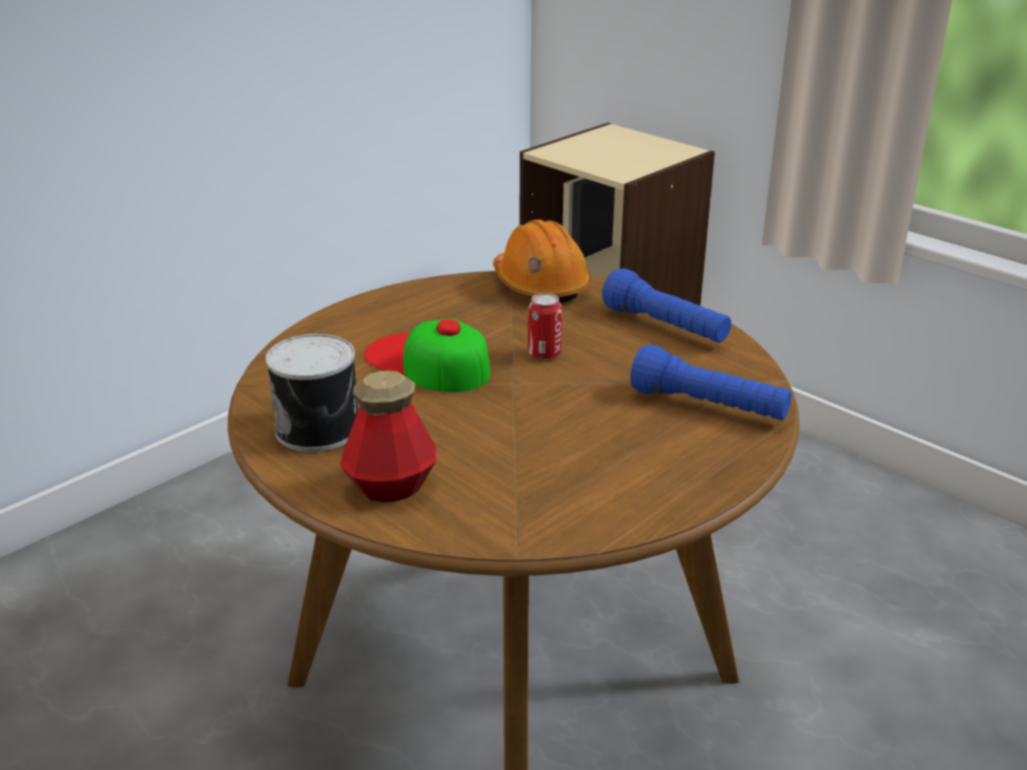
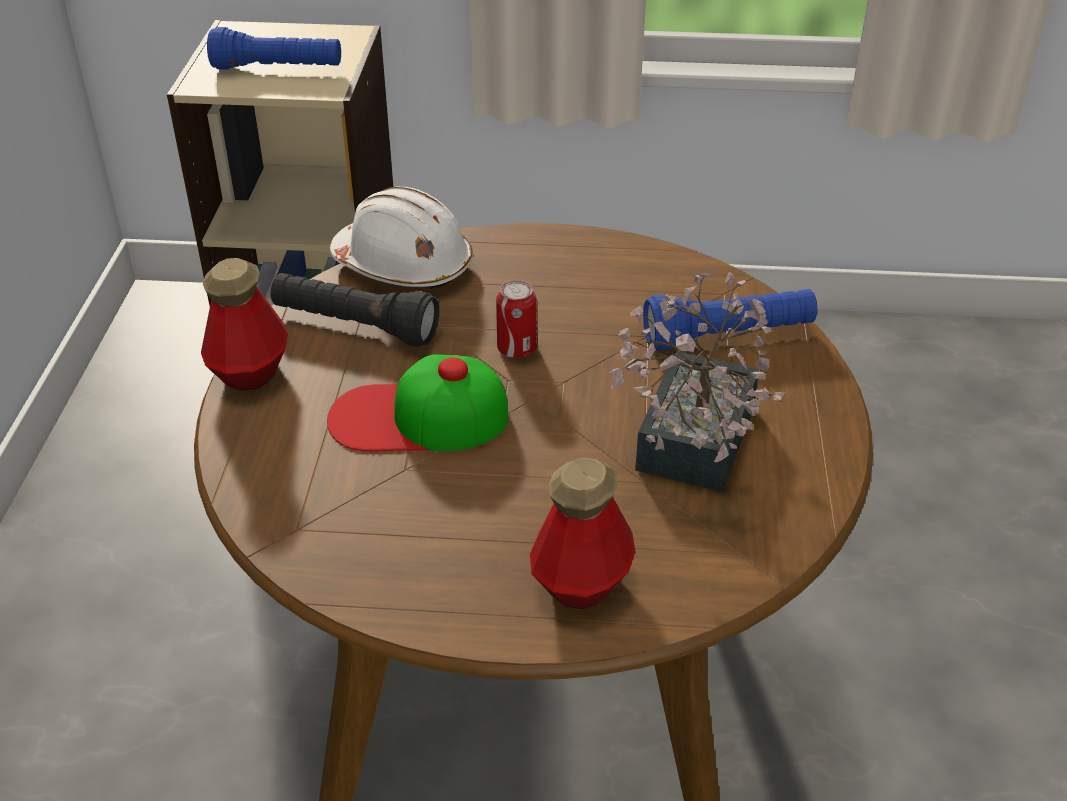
camera: 40 degrees left, 10 degrees up
can [266,334,358,452] -> none
orange hard hat [493,219,591,303] -> white hard hat [330,187,473,289]
blue flashlight [602,268,731,343] -> blue flashlight moved to [207,27,341,70]
none -> bottle [201,258,288,391]
none -> black flashlight [270,273,439,347]
none -> potted plant [610,272,785,492]

